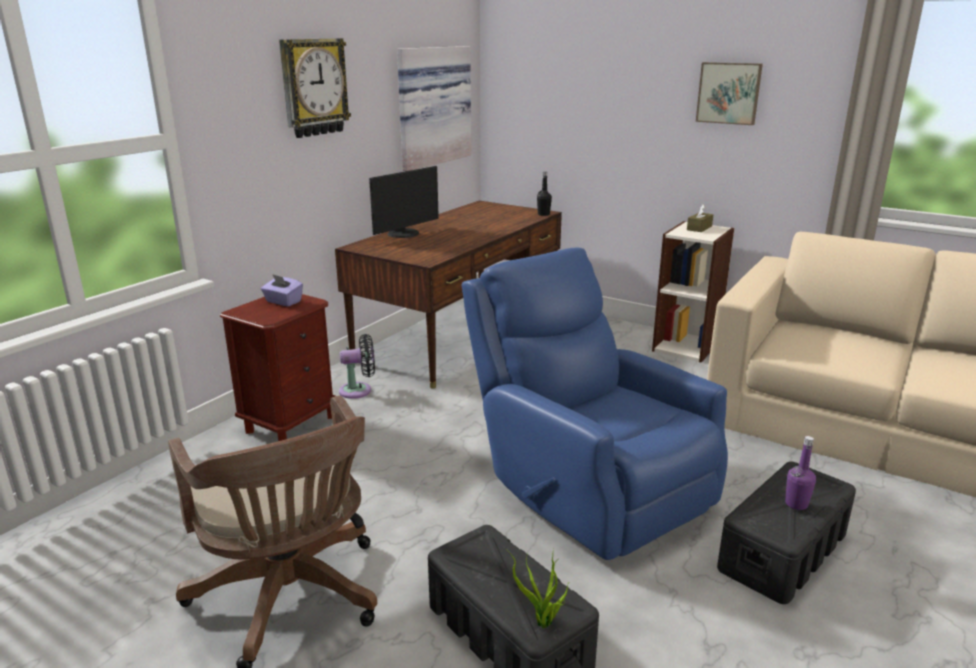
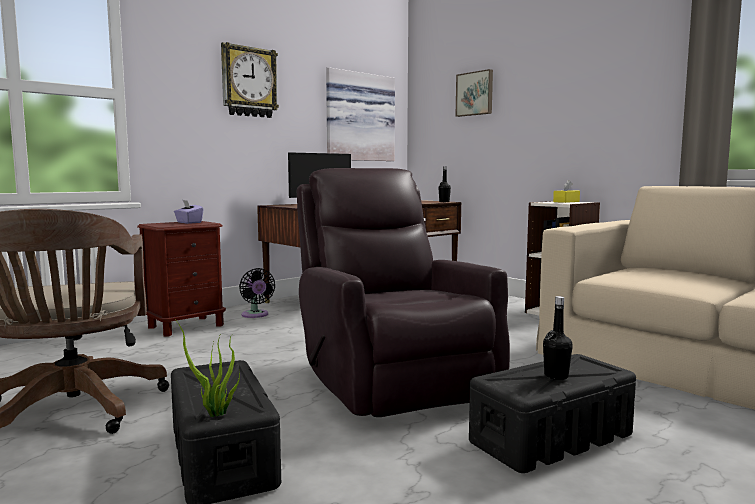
camera: 15 degrees right, 15 degrees down
black fan [339,334,375,399] -> black fan turned 60 degrees clockwise [239,268,275,318]
blue armchair [461,248,728,560] -> brown armchair [296,168,510,417]
brown tissue box [687,204,713,232] -> yellow tissue box [553,180,580,203]
picture [696,62,763,125] -> picture moved to [456,69,493,117]
purple bottle [785,436,816,510] -> black bottle [543,296,573,380]

